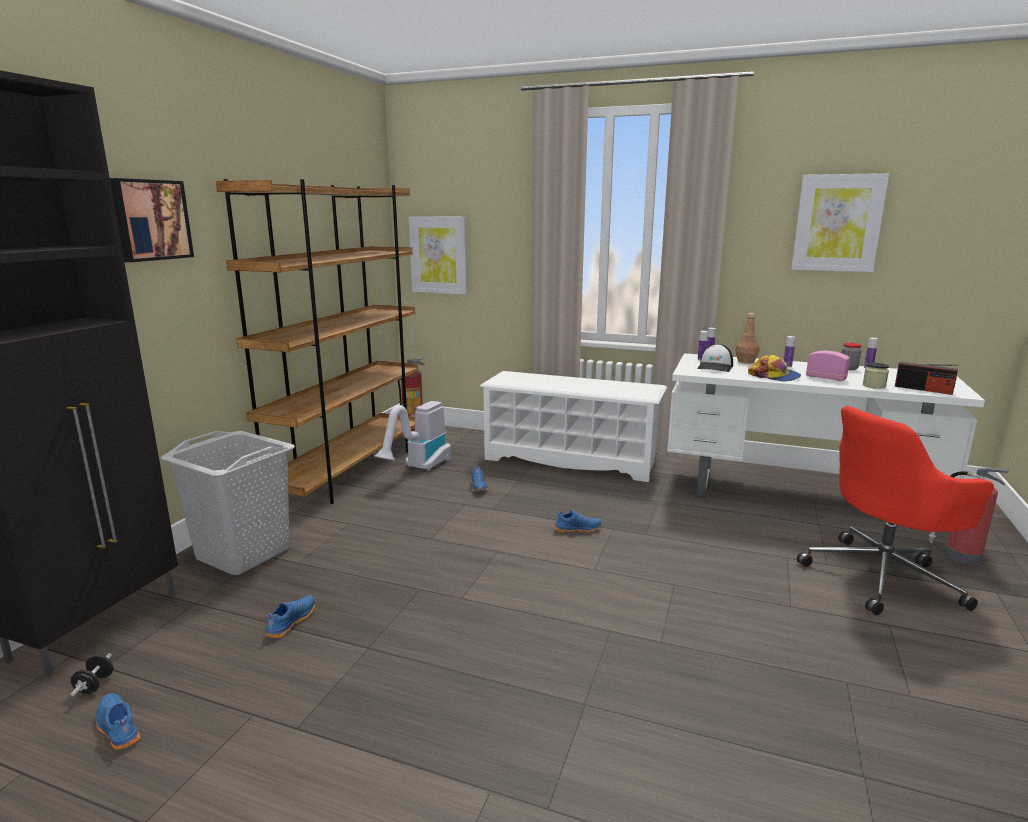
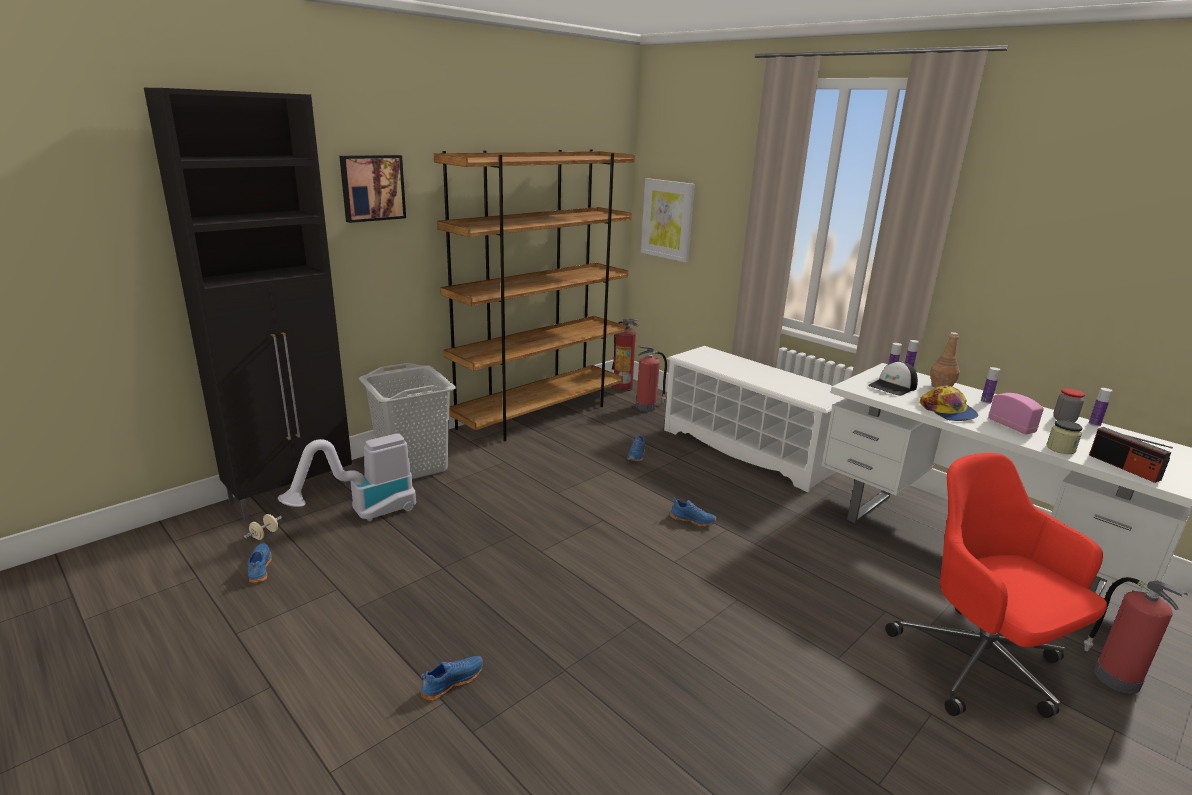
camera: 25 degrees right, 5 degrees up
black dumbbell [70,653,114,697] -> beige dumbbell [244,514,282,540]
blue shoe [266,595,315,638] -> blue shoe moved to [421,656,483,700]
vacuum cleaner [374,401,451,471] -> vacuum cleaner moved to [278,433,416,521]
picture [791,173,889,272] -> none
red office chair [797,406,994,615] -> red office chair turned 60 degrees clockwise [885,453,1107,718]
none -> fire extinguisher [636,345,667,411]

